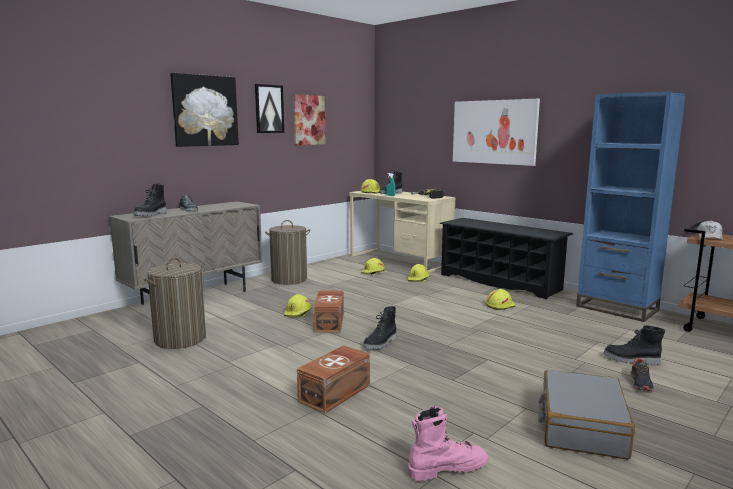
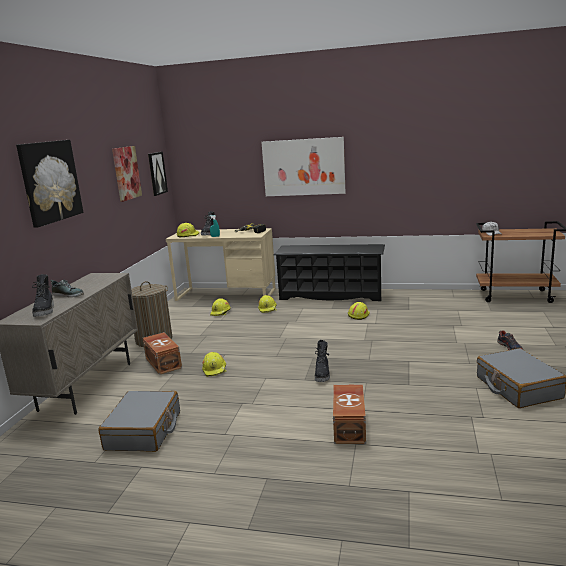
camera: 30 degrees left, 5 degrees up
laundry basket [144,258,206,349] -> grey suitcase [99,391,180,452]
picture [255,84,284,133] -> picture moved to [148,152,168,196]
brown storage box [313,290,344,333] -> brown storage box moved to [143,332,182,375]
pink boot [408,406,489,481] -> none
blue bookcase [576,91,686,322] -> none
black boot [603,325,665,365] -> none

